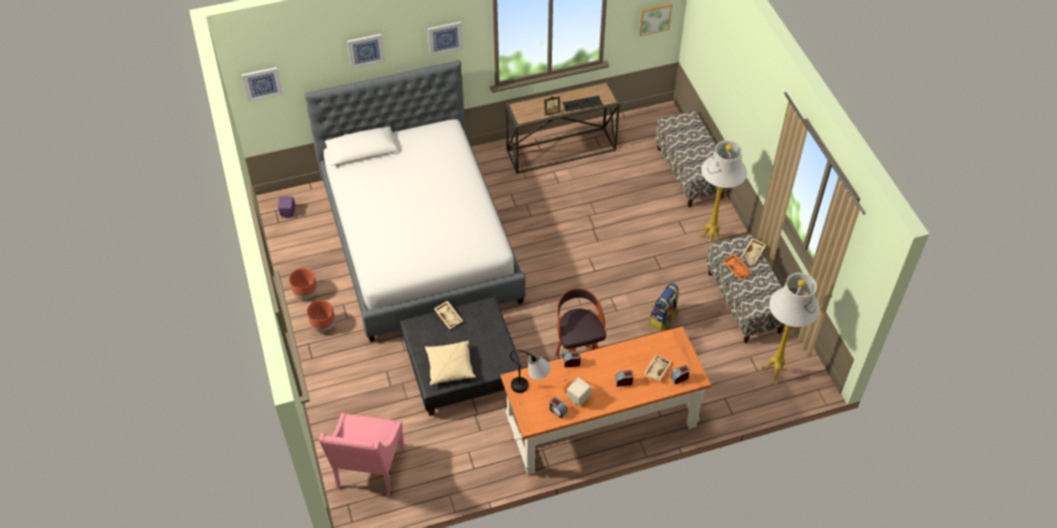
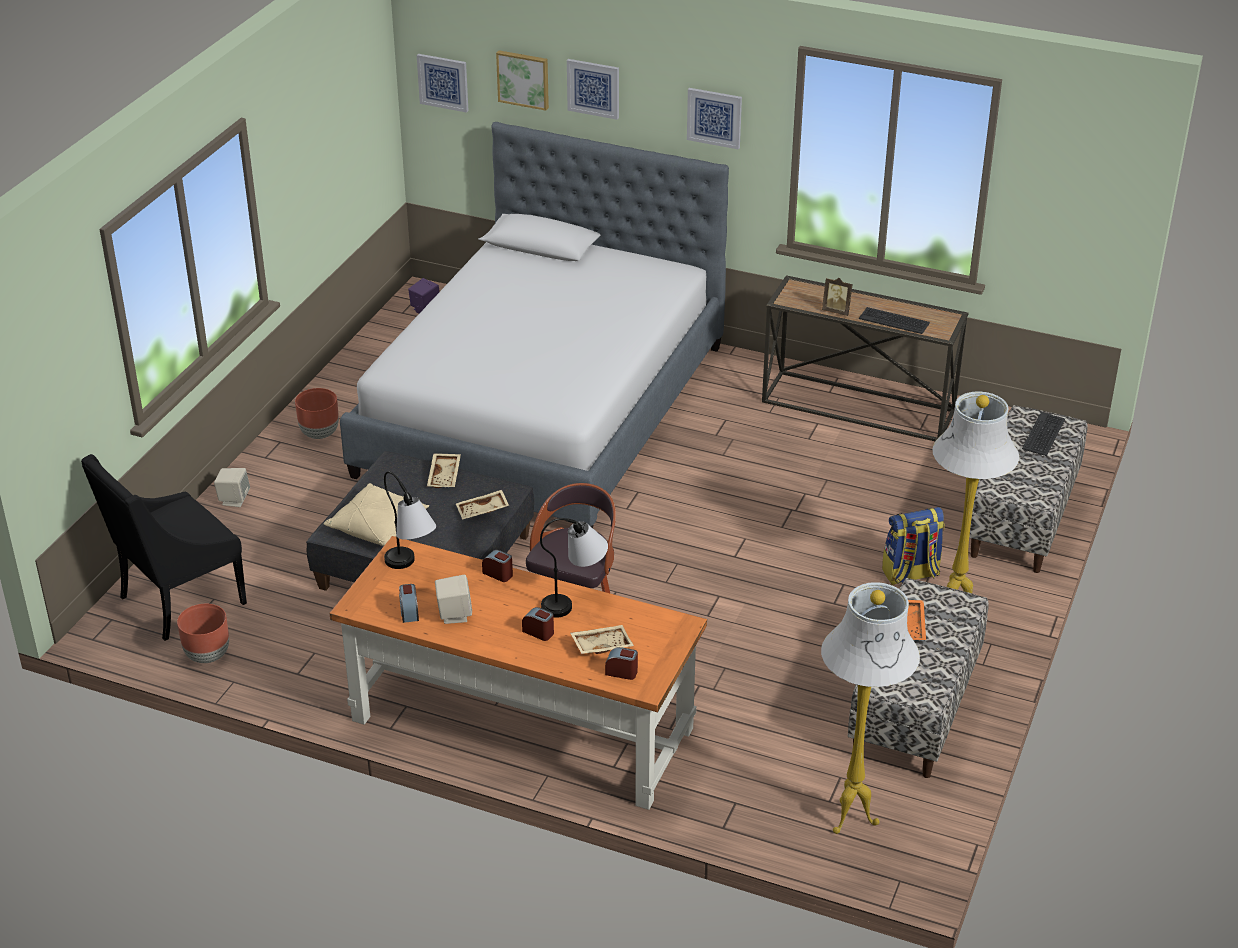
camera: 40 degrees right, 15 degrees down
brown planter [289,268,317,300] -> brown planter moved to [177,604,229,663]
pink armchair [319,413,404,497] -> black armchair [81,454,247,641]
picture [639,3,672,36] -> picture moved to [496,50,549,111]
backpack [649,283,680,332] -> backpack moved to [882,507,945,585]
beige tray [740,238,767,264] -> beige tray moved to [456,490,509,520]
none -> beige speaker [214,468,250,507]
none -> table lamp [540,518,608,618]
none -> keyboard [1022,412,1065,456]

